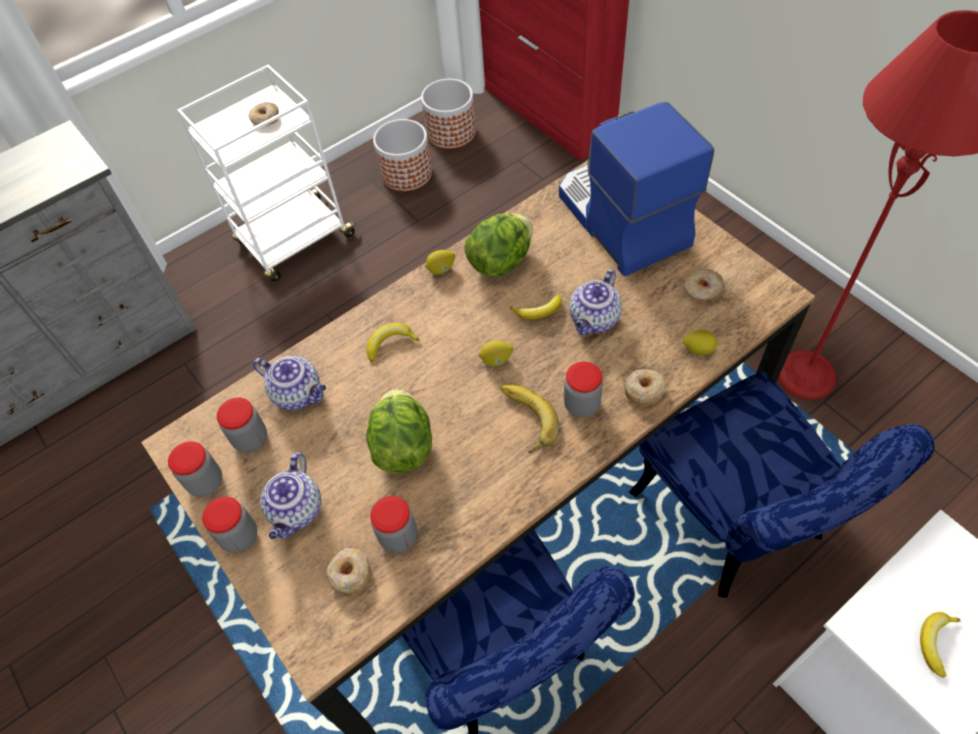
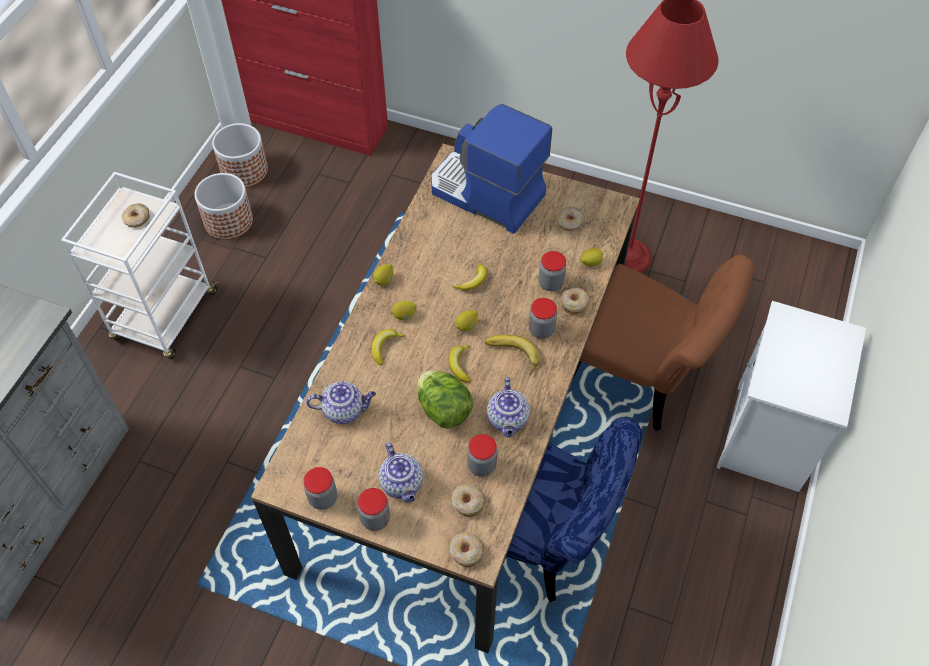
camera: 35 degrees left, 0 degrees up
jar [217,398,267,453] -> jar moved to [538,251,566,291]
lettuce [465,214,533,277] -> none
teapot [570,269,622,335] -> teapot moved to [487,377,530,438]
blue chair [629,372,934,598] -> brown chair [572,255,754,431]
banana [920,612,961,678] -> banana moved to [448,345,471,383]
none -> lemon [391,301,417,320]
none -> donut [449,532,484,567]

